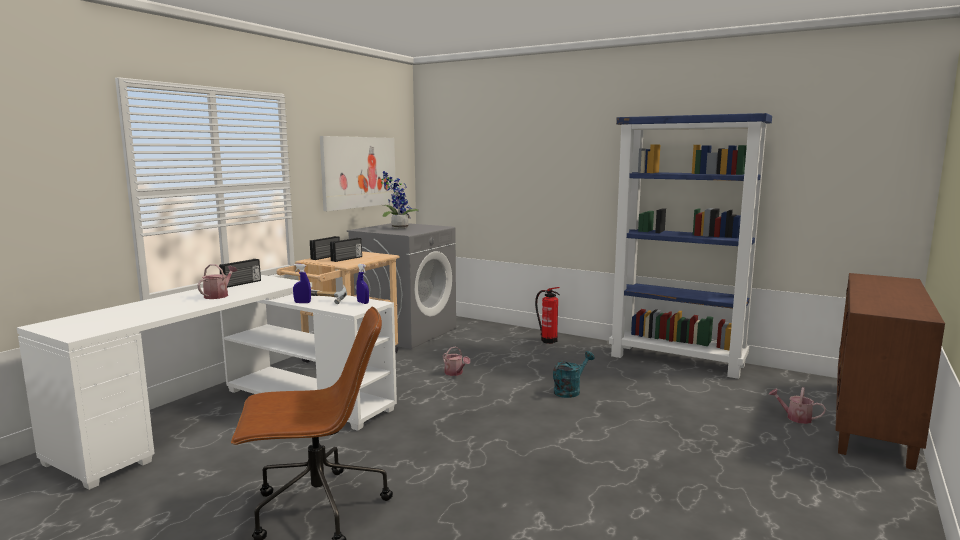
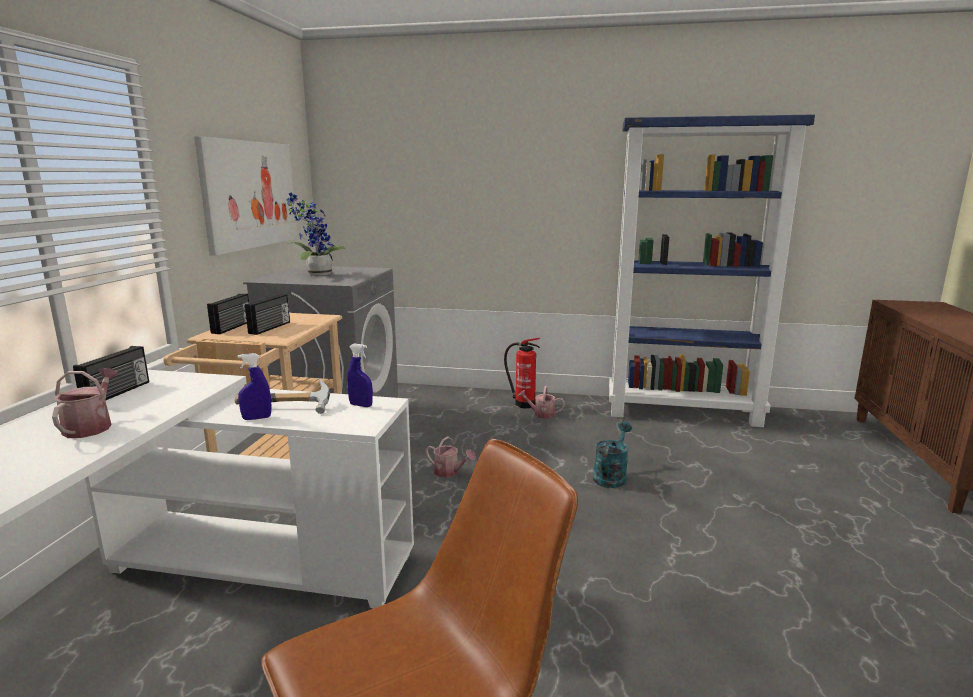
camera: 20 degrees left, 5 degrees up
watering can [769,387,826,424] -> watering can moved to [518,386,565,419]

